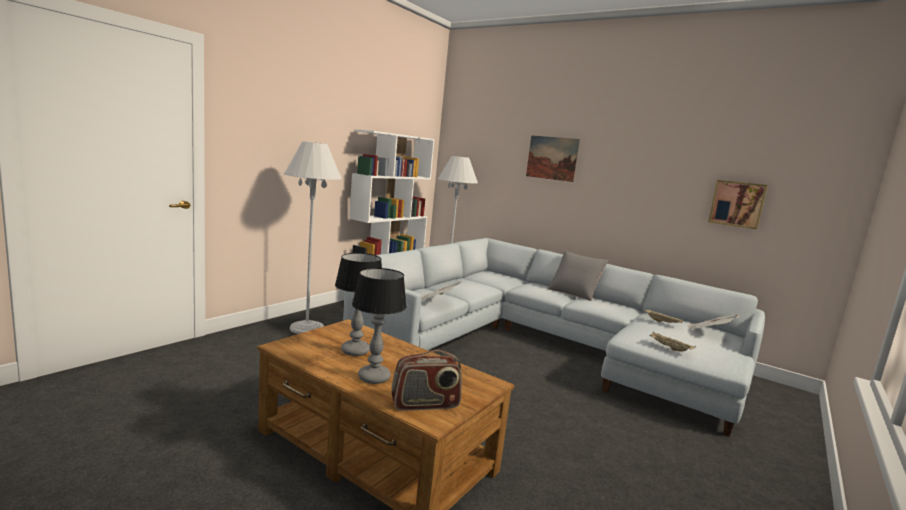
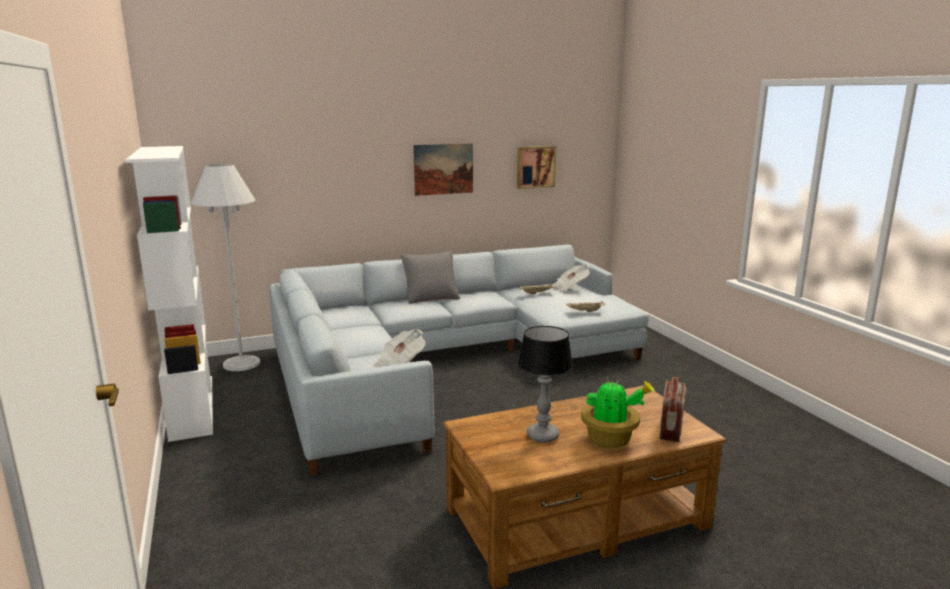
camera: 55 degrees left, 5 degrees up
white floor lamp [284,141,342,334] -> none
table lamp [352,268,407,384] -> potted plant [581,377,656,448]
picture [526,135,580,182] -> picture moved to [413,143,473,196]

